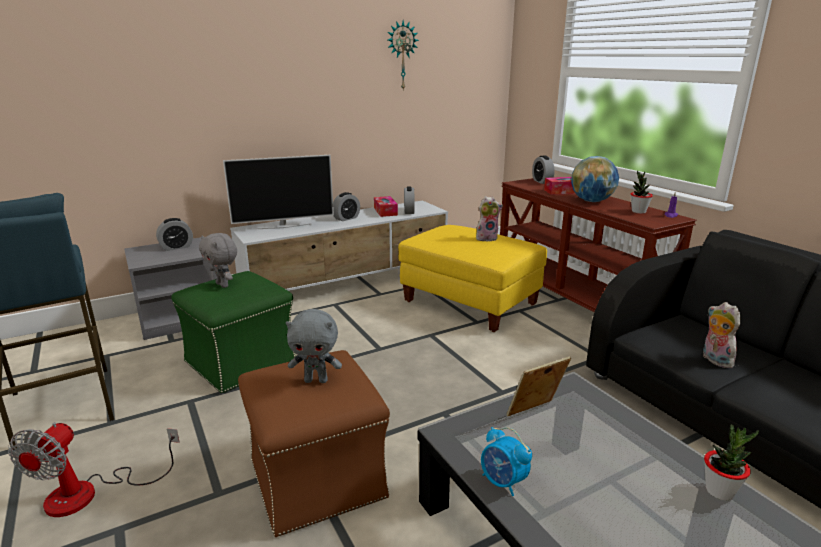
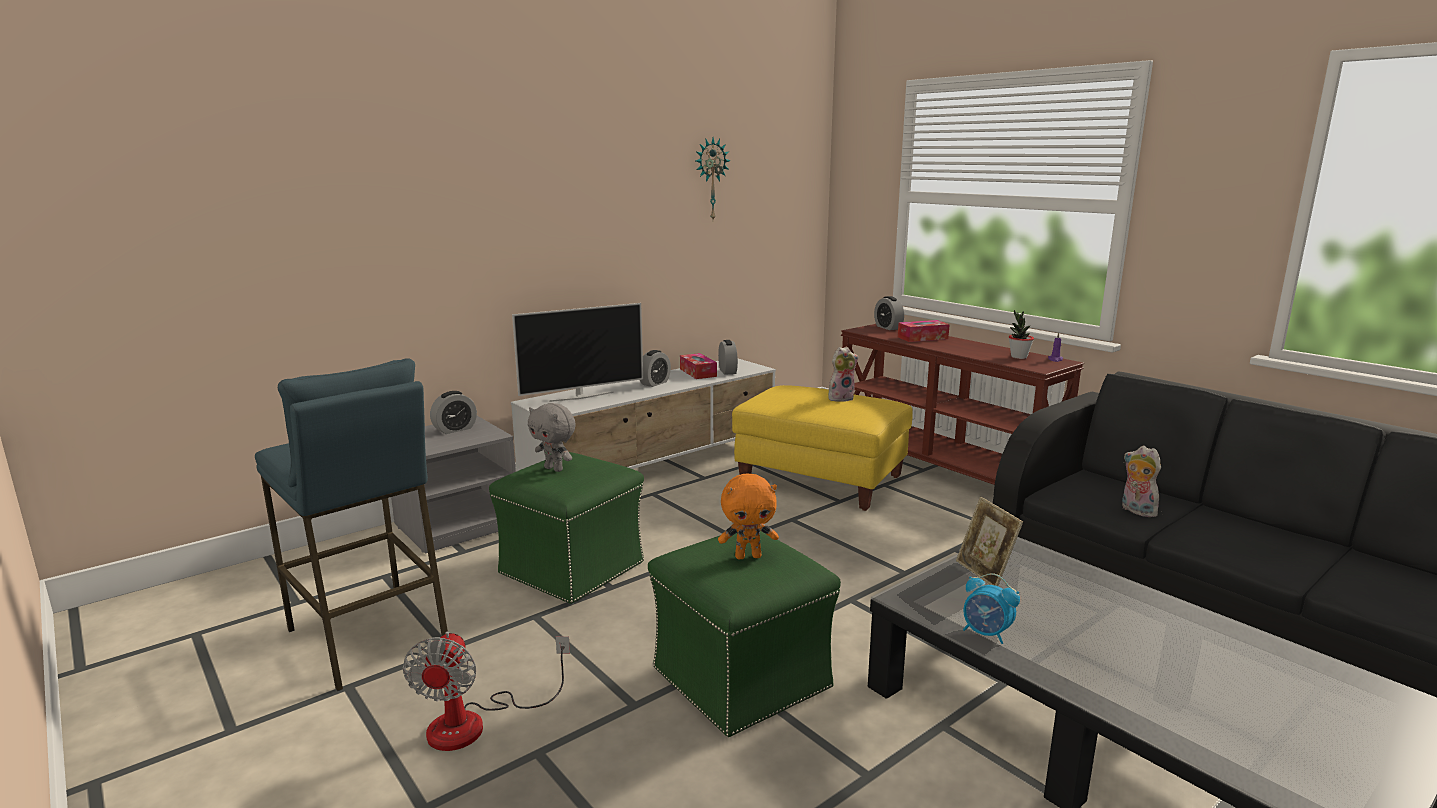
camera: 10 degrees left, 5 degrees down
brown ottoman [238,350,390,537] -> green ottoman [648,531,841,737]
grey plush toy [286,309,342,383] -> orange plush toy [718,474,779,559]
picture frame [506,356,571,416] -> picture frame turned 75 degrees counterclockwise [956,497,1023,586]
globe [571,156,619,202] -> none
potted plant [704,424,759,500] -> none

